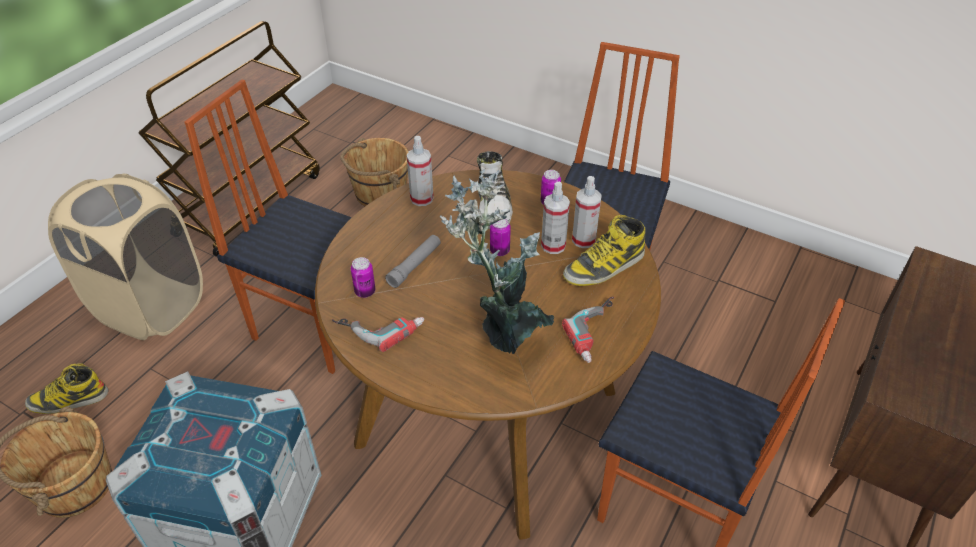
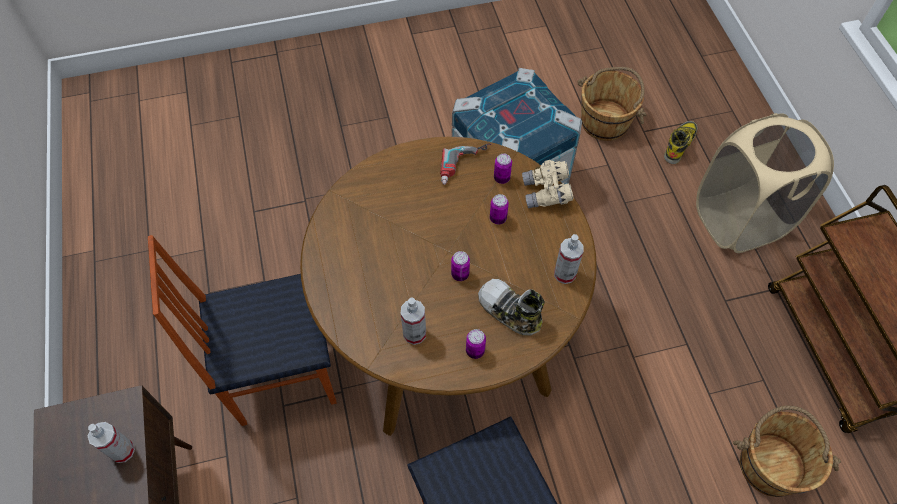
camera: 135 degrees right, 15 degrees up
chair [184,79,352,374] -> none
grey flashlight [385,235,441,288] -> can [490,194,509,225]
potted plant [440,169,554,354] -> none
spray bottle [541,182,570,254] -> spray bottle moved to [88,422,135,463]
power drill [562,297,614,363] -> none
boot [563,215,646,286] -> none
none -> beige binoculars [522,160,574,208]

